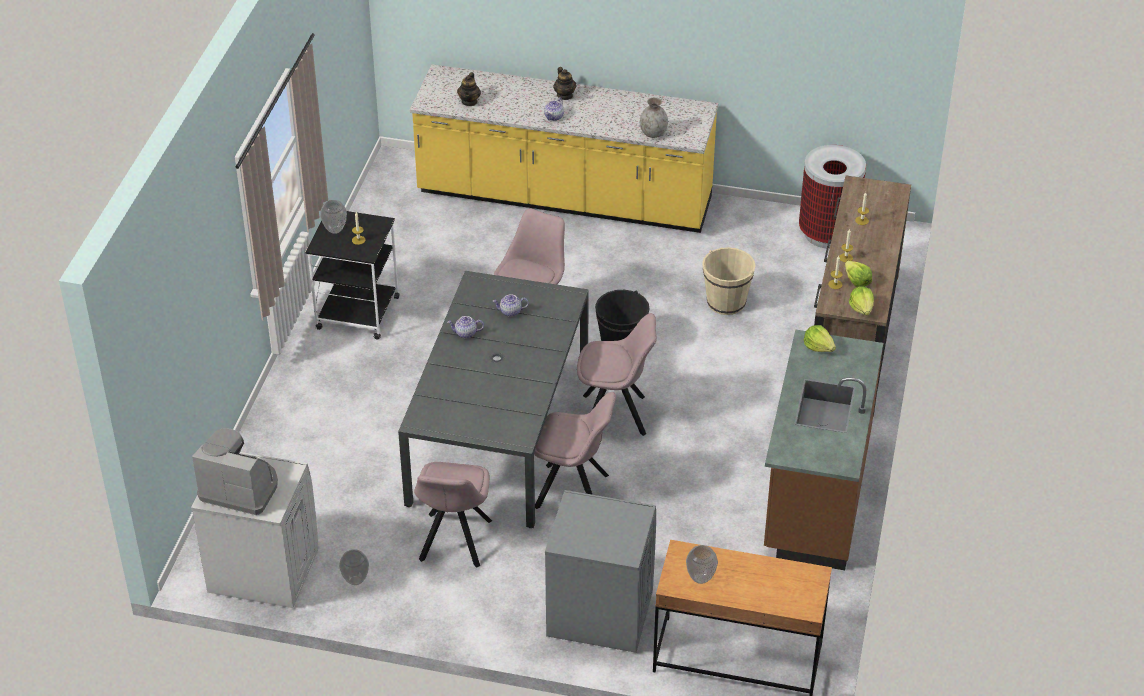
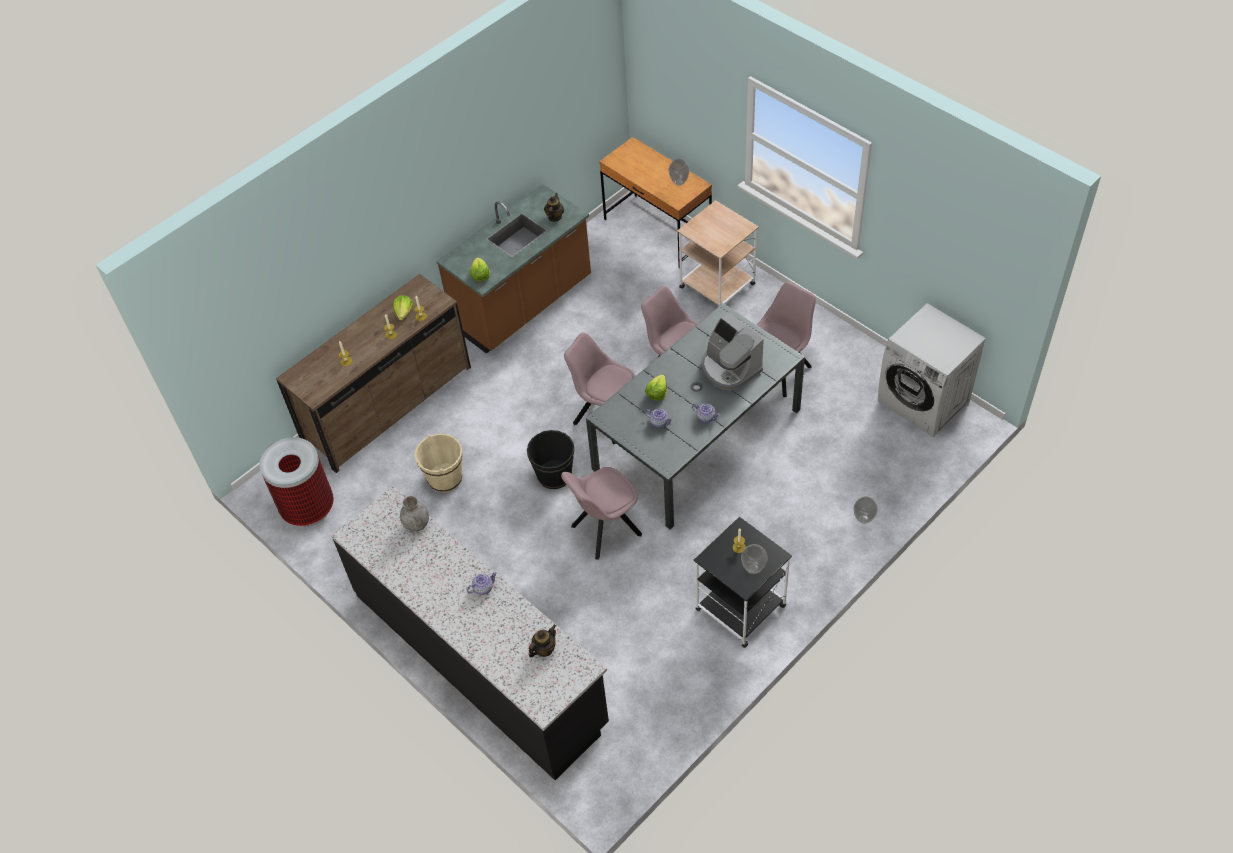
camera: 145 degrees left, 10 degrees up
coffee machine [192,428,278,515] -> coffee machine moved to [701,313,764,391]
vase [339,549,369,585] -> vase moved to [854,496,878,524]
yellow counter [410,64,718,233] -> black counter [331,486,609,780]
grey washing machine [545,490,656,653] -> beige cart [677,200,759,306]
teapot [553,67,576,100] -> teapot moved to [544,193,564,222]
lettuce [849,286,874,315] -> lettuce moved to [645,374,667,401]

